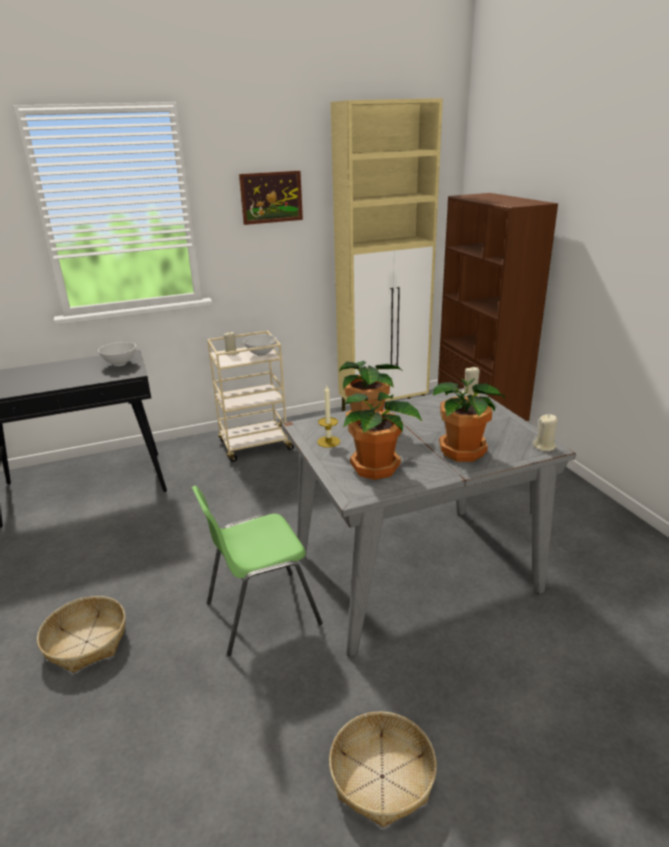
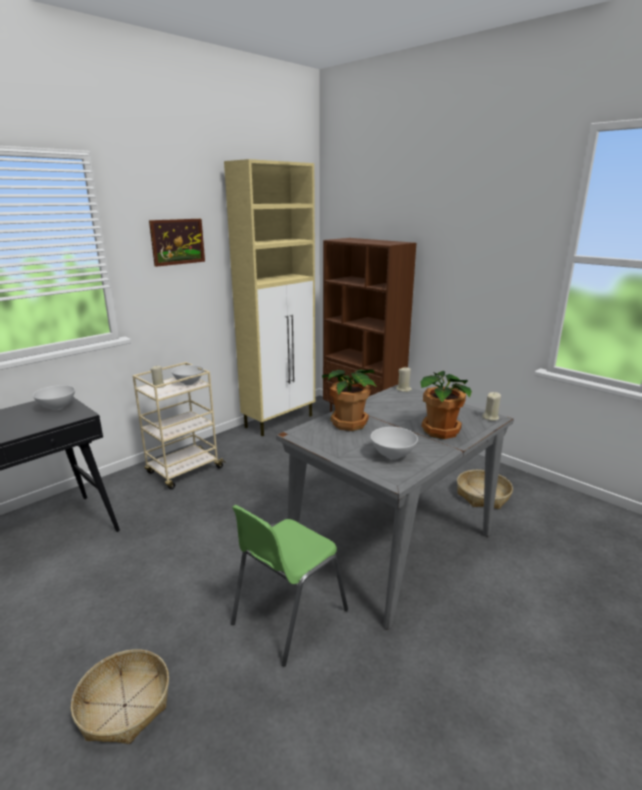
camera: 25 degrees left, 5 degrees down
candle [317,386,340,448] -> none
basket [329,712,437,828] -> basket moved to [457,470,513,509]
potted plant [343,392,423,480] -> white bowl [370,427,418,460]

